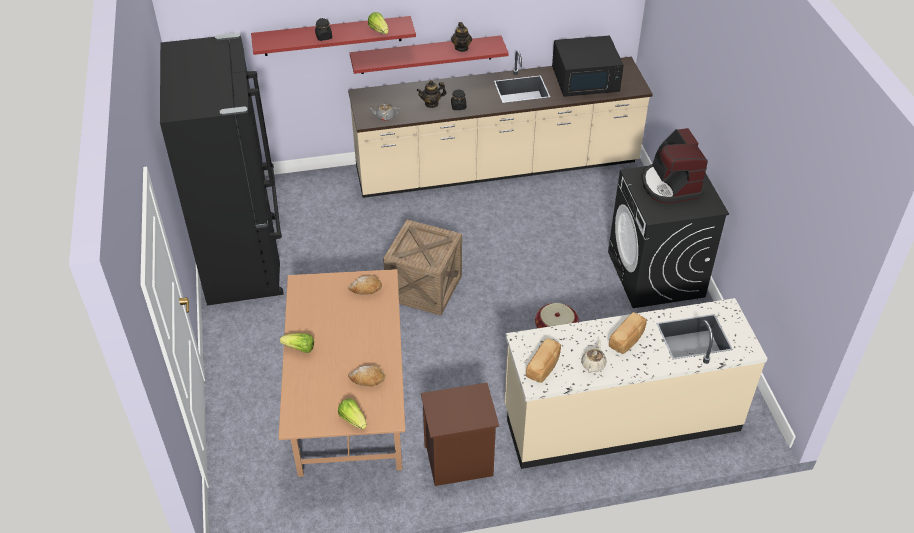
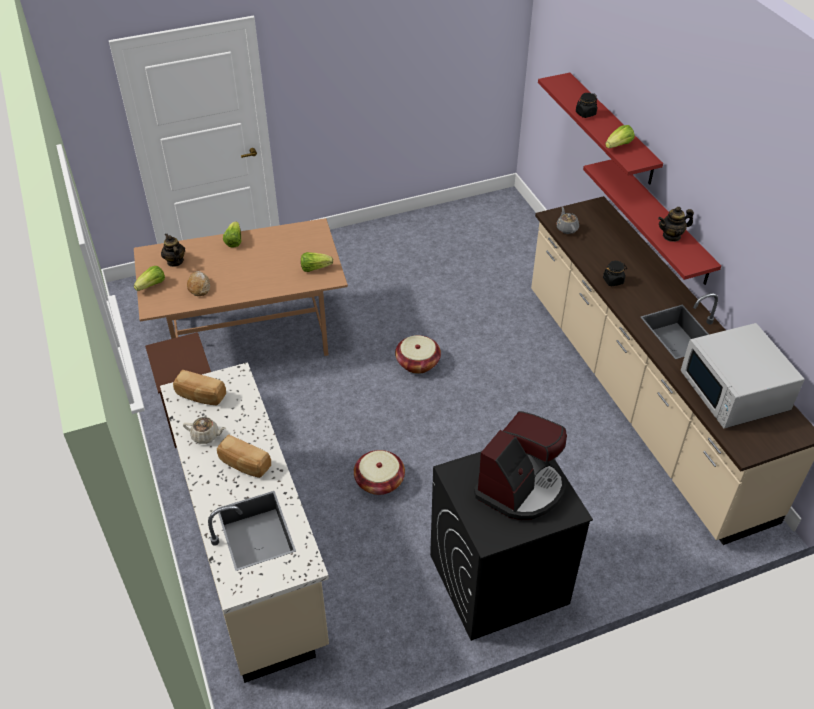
camera: 80 degrees right, 0 degrees up
black fridge [160,33,284,306] -> none
bread [348,275,382,295] -> lettuce [301,252,333,272]
crate [383,220,462,315] -> basket [395,335,441,374]
teapot [417,81,446,108] -> teapot moved to [161,234,185,267]
black microwave [552,36,624,97] -> white microwave [681,323,805,428]
coffee machine [642,128,708,204] -> coffee machine turned 150 degrees clockwise [474,411,567,520]

